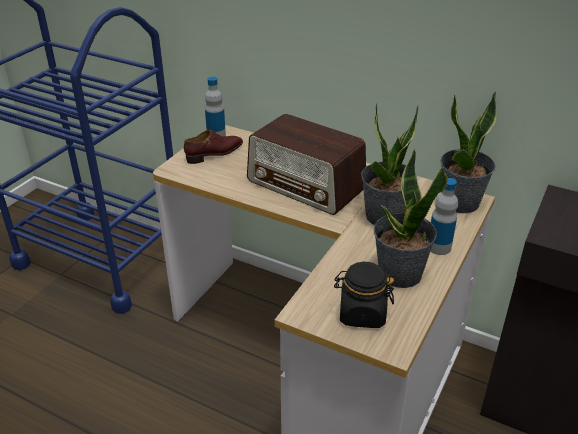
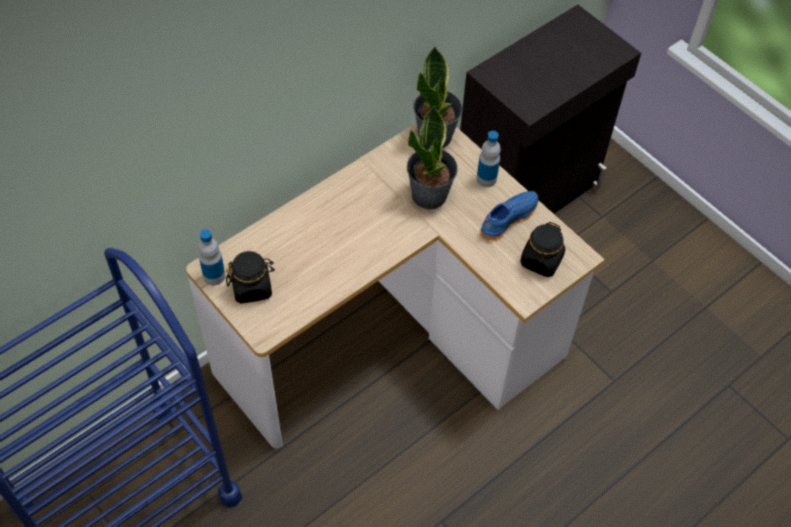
camera: 70 degrees left, 20 degrees up
brown shoe [184,130,243,164] -> black jar [226,251,275,304]
radio [247,114,366,215] -> none
potted plant [374,149,448,288] -> blue shoe [480,191,538,241]

